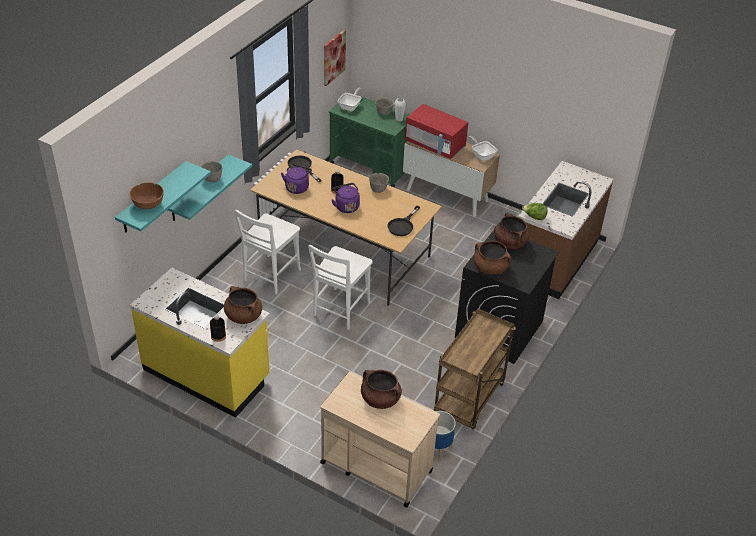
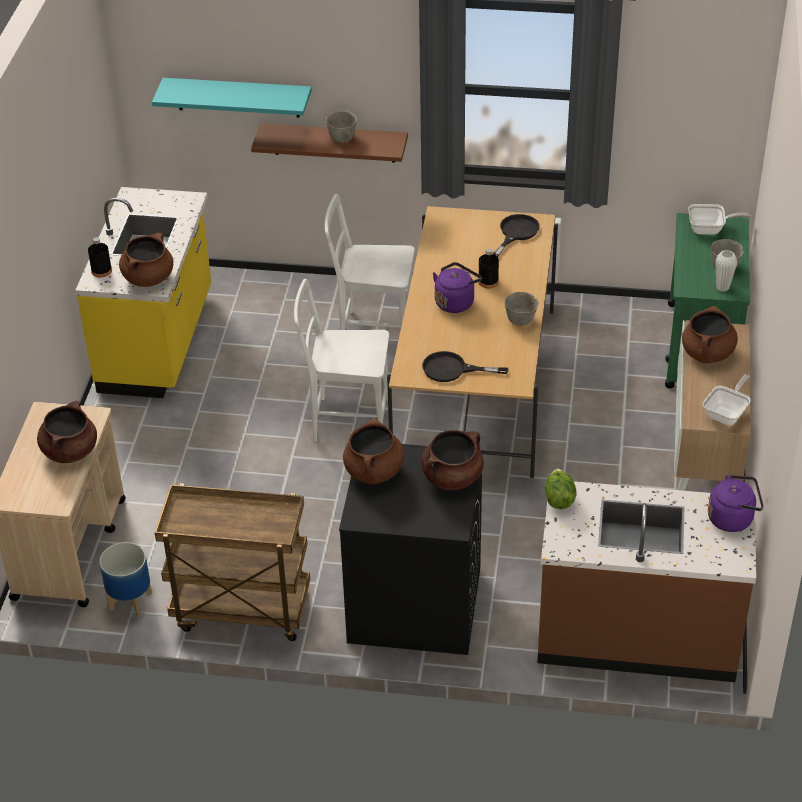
camera: 70 degrees right, 0 degrees up
brown bowl [129,182,164,209] -> none
turquoise shelf [168,154,252,221] -> brown shelf [251,123,408,162]
purple kettle [281,164,312,194] -> purple kettle moved to [708,475,763,532]
picture [324,30,346,86] -> none
red microwave [405,104,468,159] -> brown cooking pot [682,306,738,363]

